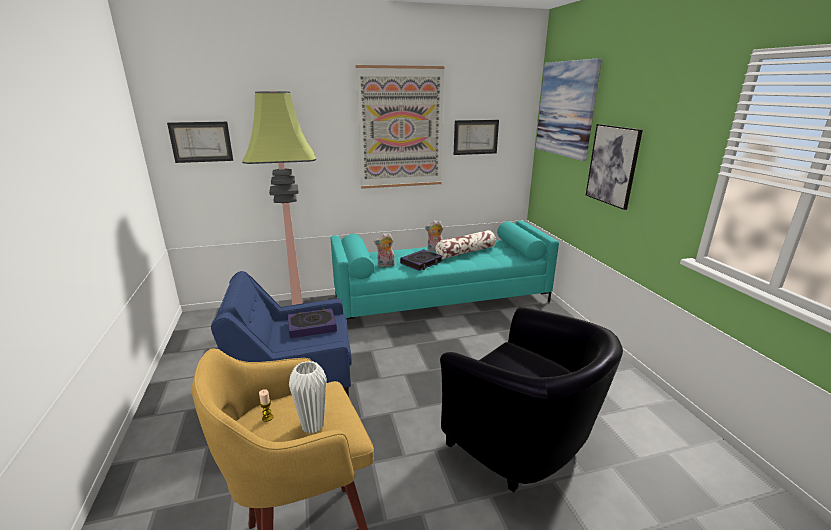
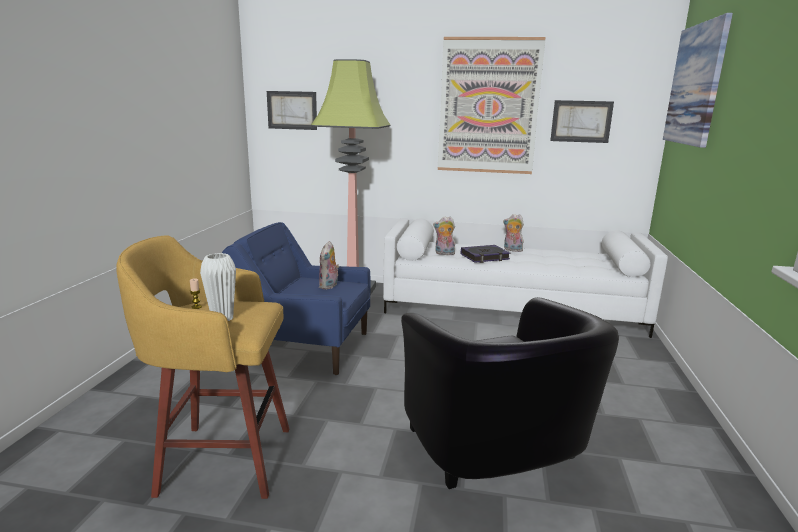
camera: 25 degrees right, 5 degrees down
book [288,308,337,338] -> plush toy [319,241,339,289]
turquoise sofa [331,220,559,319] -> white sofa [383,218,668,338]
pillow [435,230,496,259] -> none
picture [586,124,643,210] -> none

